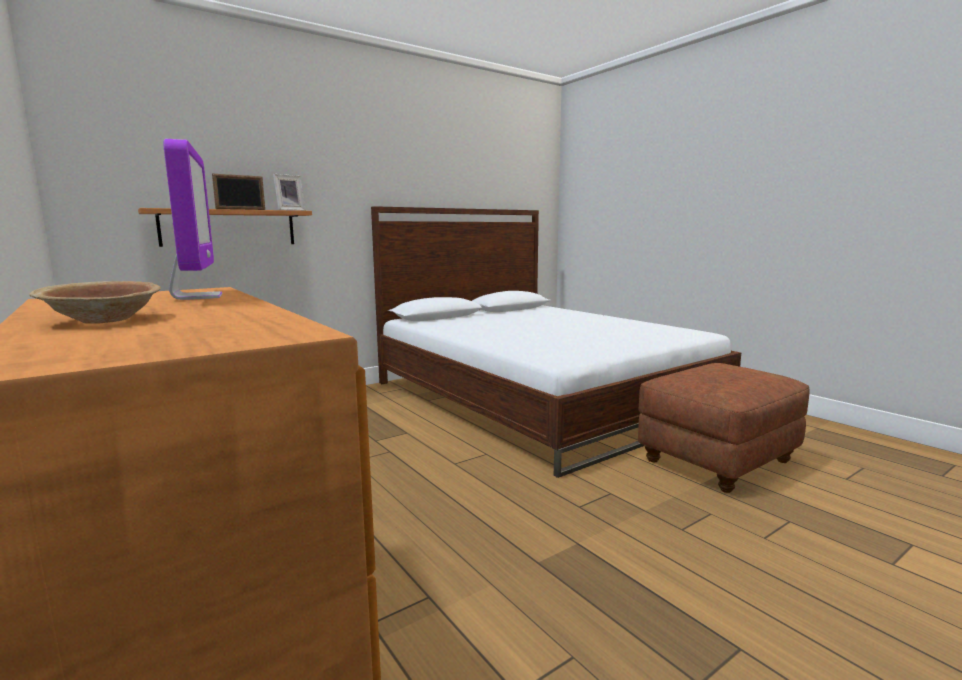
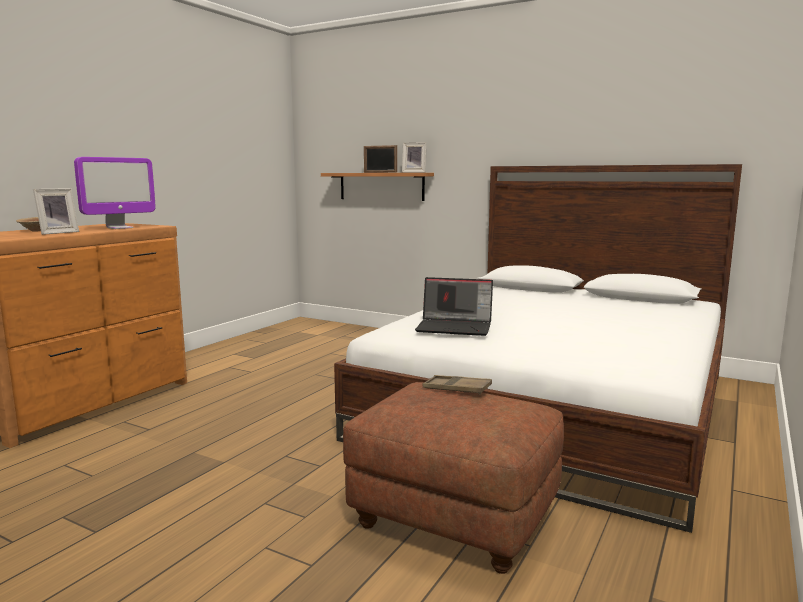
camera: 65 degrees right, 0 degrees up
none -> picture frame [33,188,79,235]
none -> laptop [415,277,493,336]
none -> brown tray [422,375,492,394]

